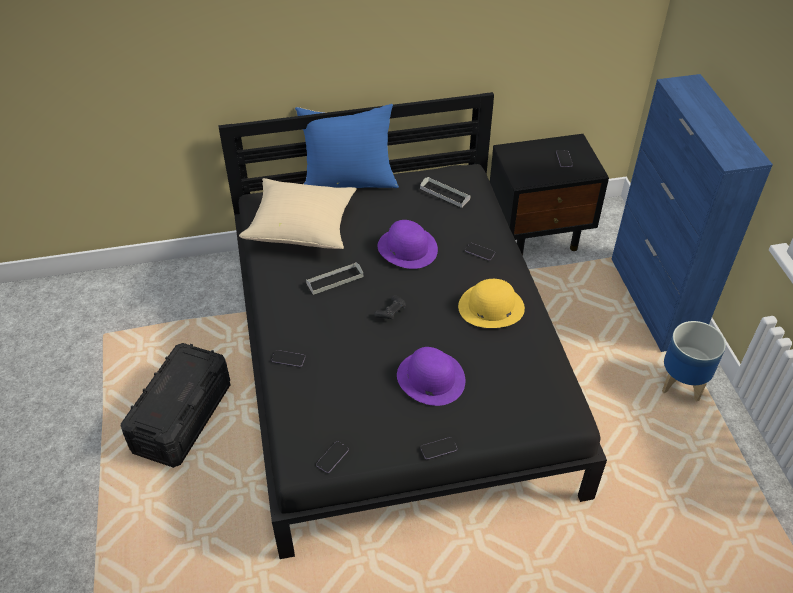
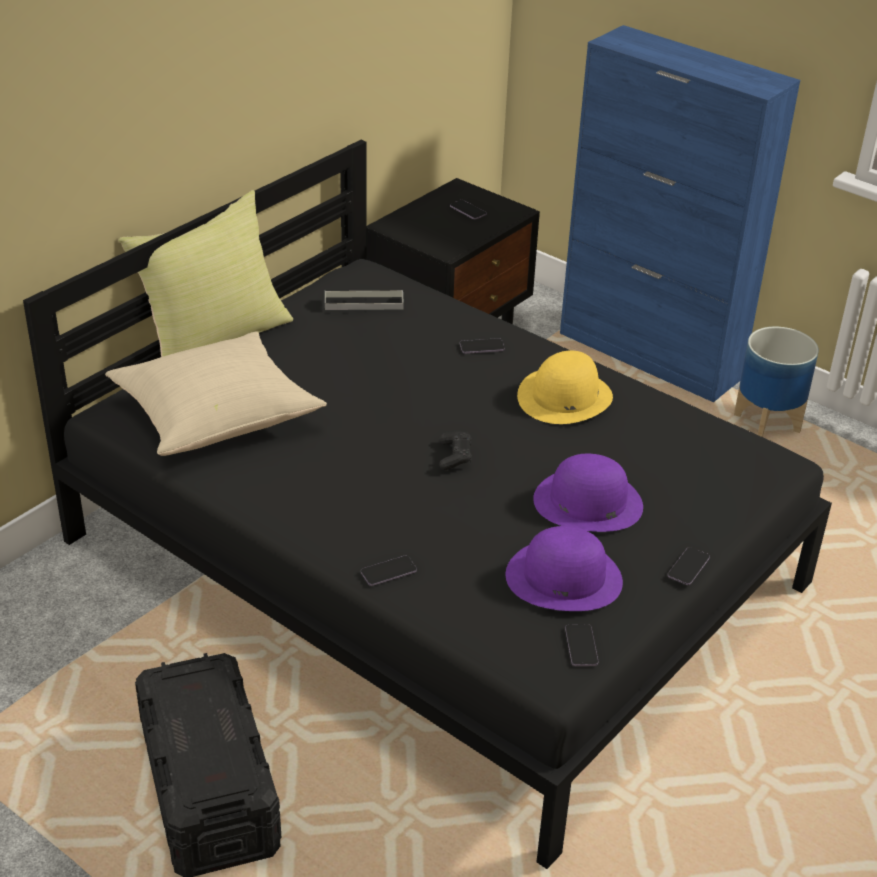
camera: 40 degrees left, 10 degrees down
blue pillow [295,104,399,188] -> yellow pillow [118,190,293,357]
grey tray [306,262,363,295] -> none
purple hat [378,220,438,269] -> purple hat moved to [506,526,623,611]

